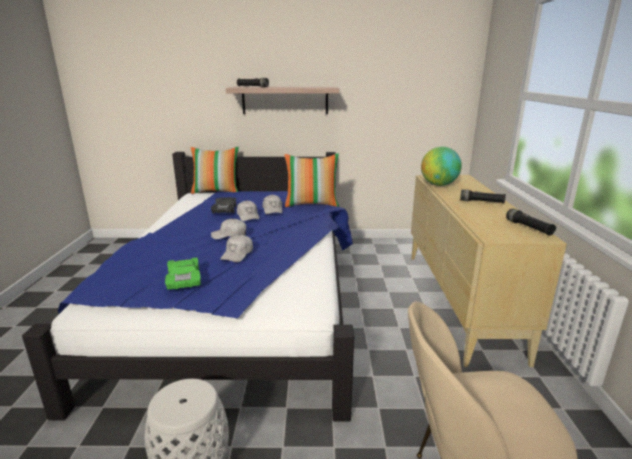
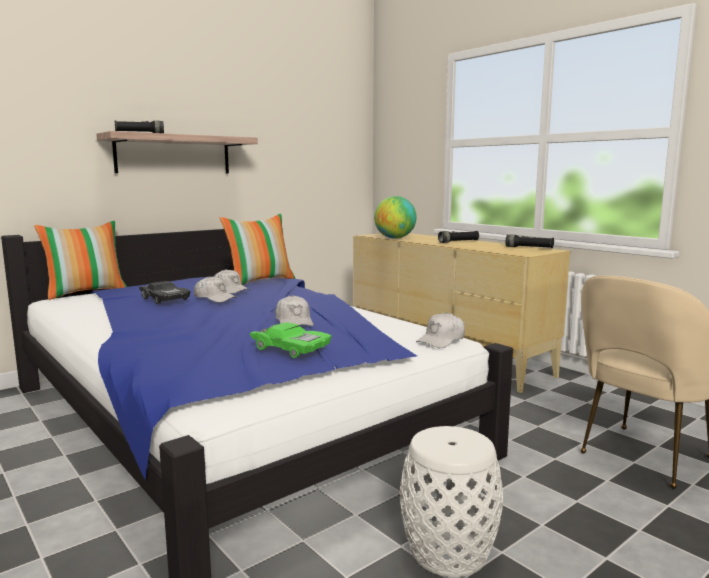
camera: 40 degrees left, 10 degrees down
white cap [211,219,246,239] -> white cap moved to [416,312,465,348]

